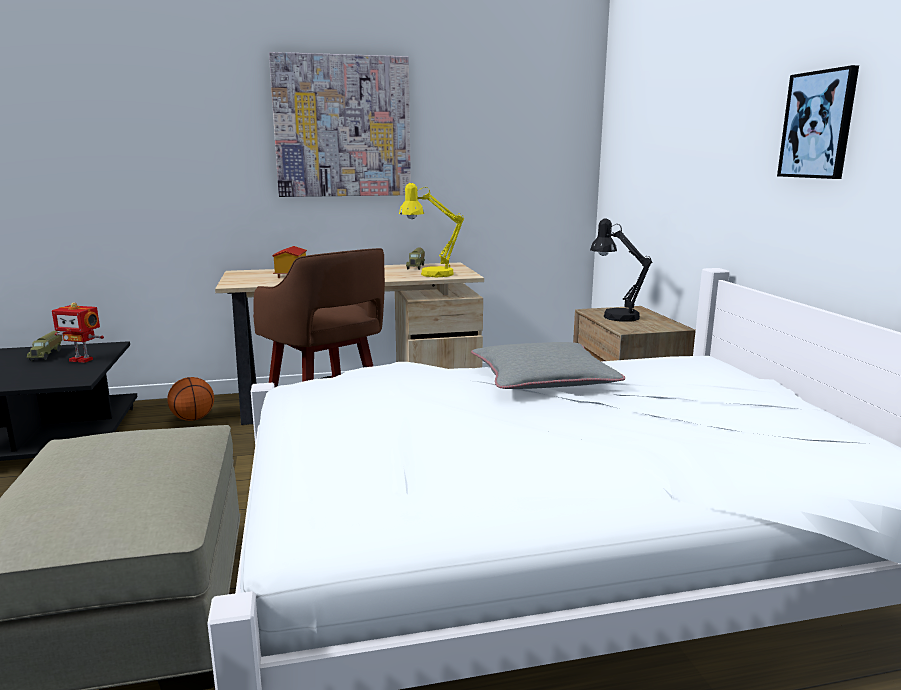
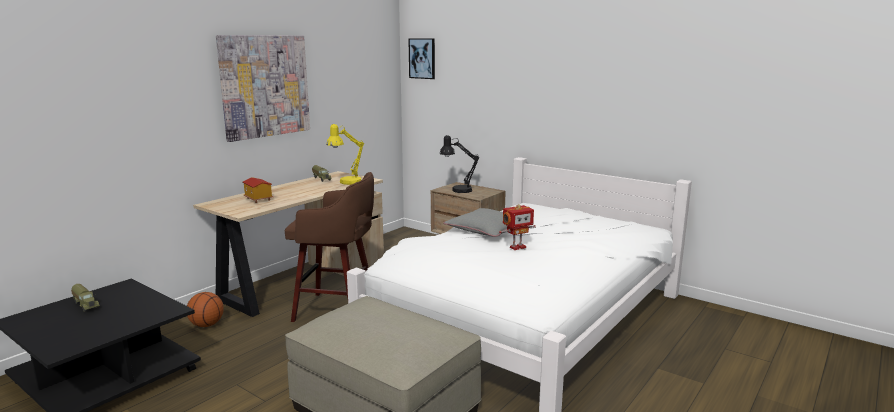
camera: 40 degrees left, 0 degrees up
toy robot [52,302,104,363] -> toy robot moved to [499,204,536,250]
picture [777,65,859,179] -> picture moved to [408,38,435,79]

